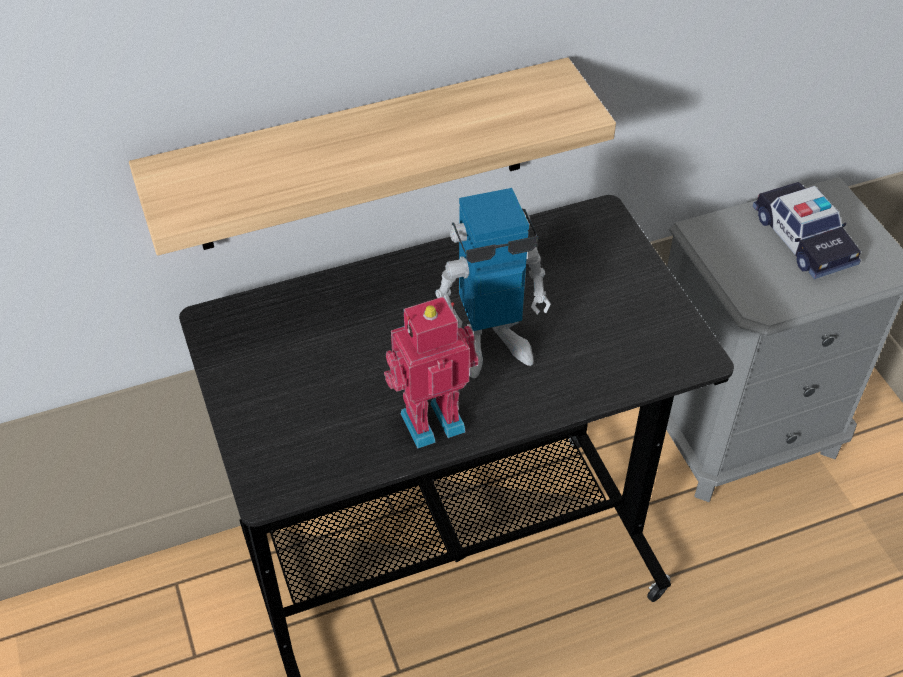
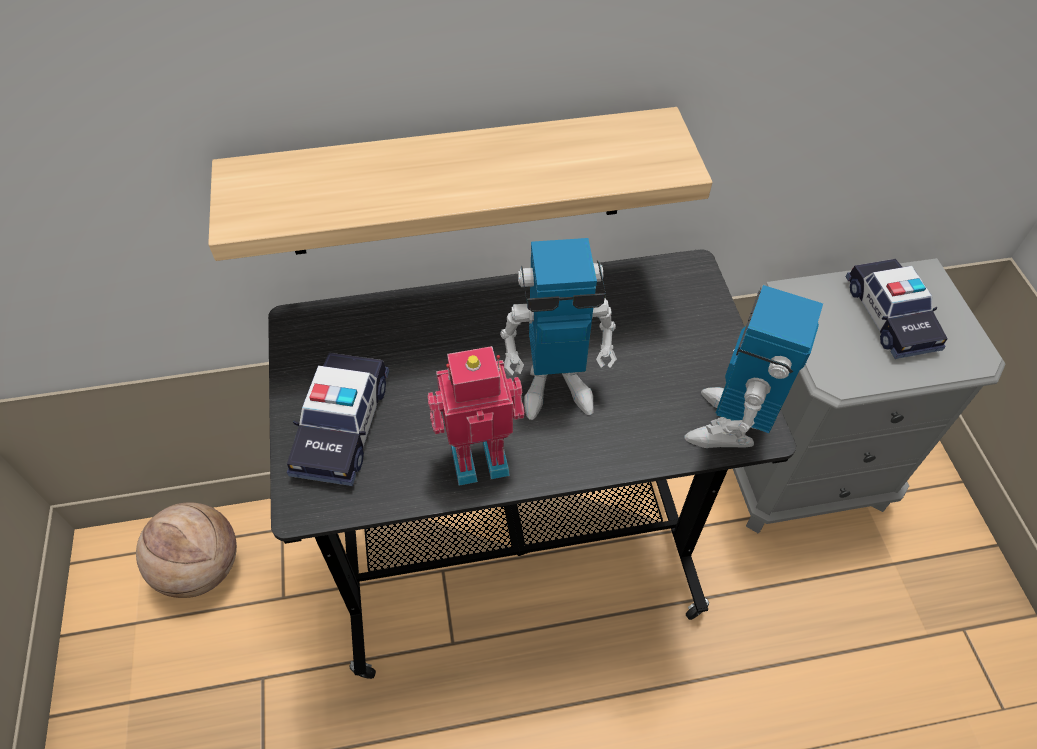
camera: 10 degrees right, 5 degrees up
none -> basketball [136,502,237,598]
none -> toy car [287,353,389,486]
none -> toy robot [684,285,823,448]

